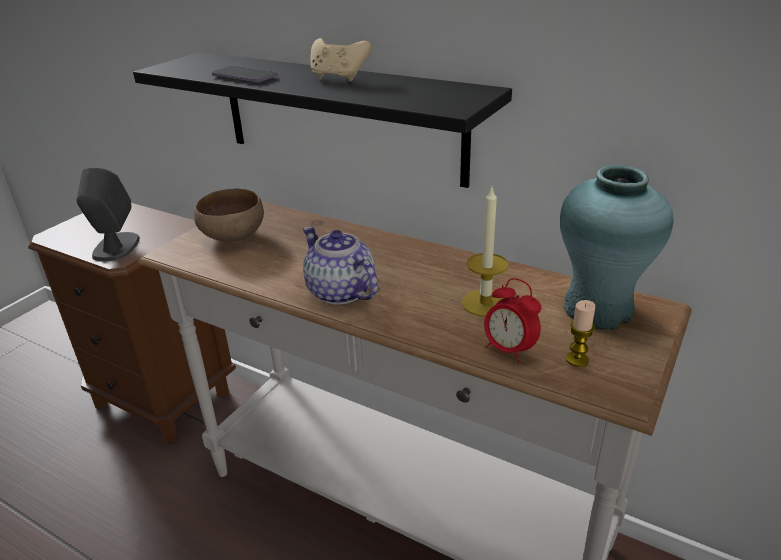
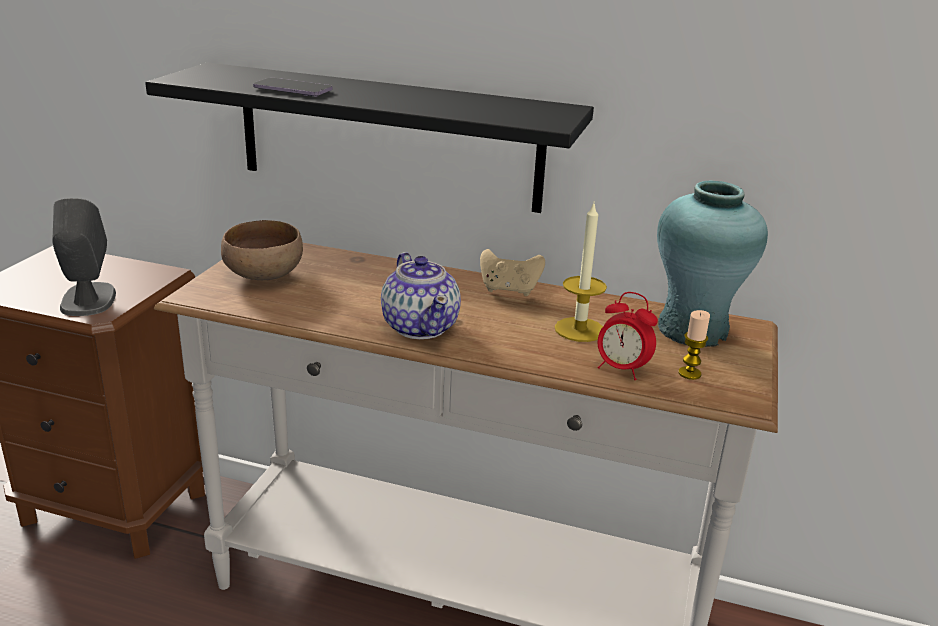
camera: 15 degrees left, 5 degrees down
teapot [303,226,378,305] -> teapot turned 150 degrees counterclockwise [381,252,461,339]
beige game controller [311,38,372,82] -> beige game controller moved to [480,249,545,296]

